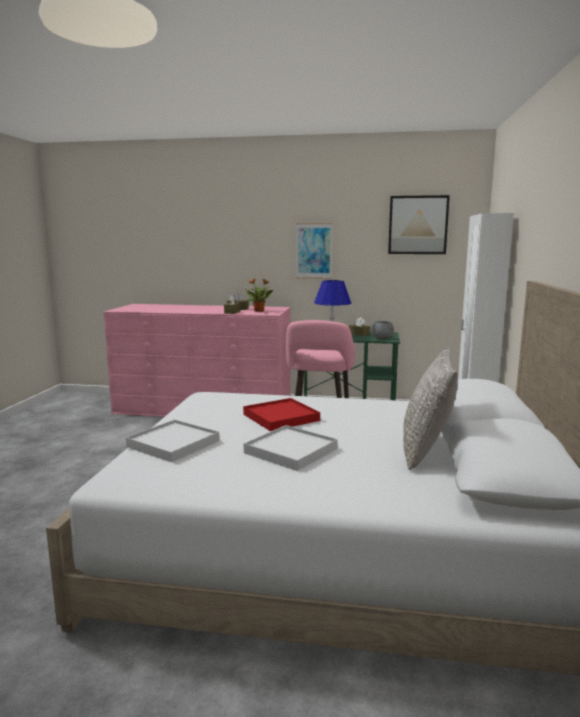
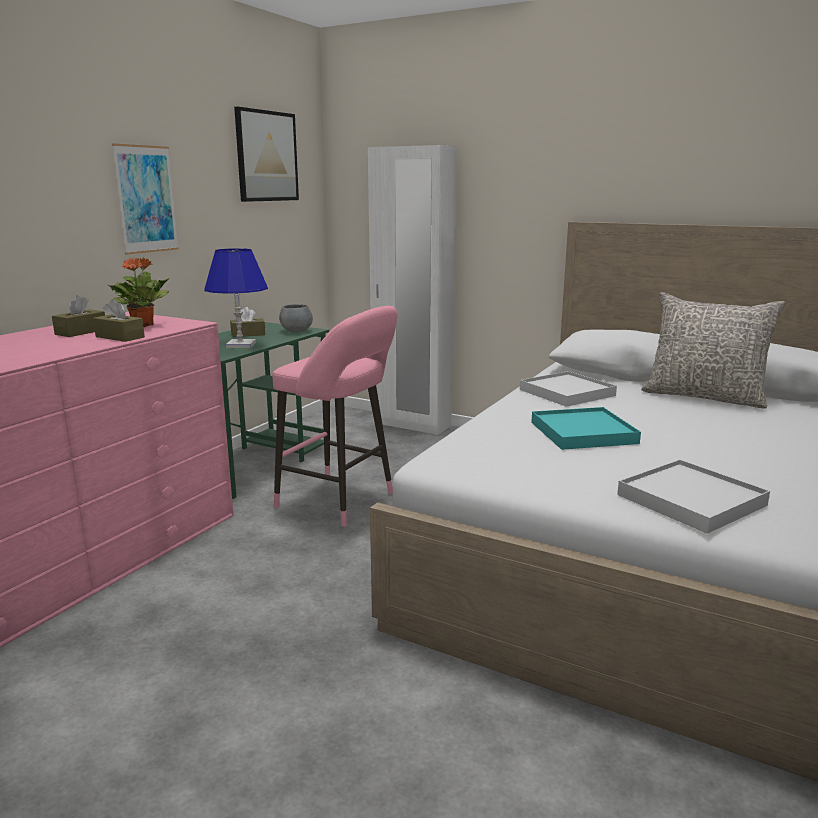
camera: 70 degrees left, 5 degrees up
red tray [243,398,320,431] -> turquoise tray [531,407,641,450]
white tray [244,425,338,471] -> white tray moved to [520,371,617,407]

